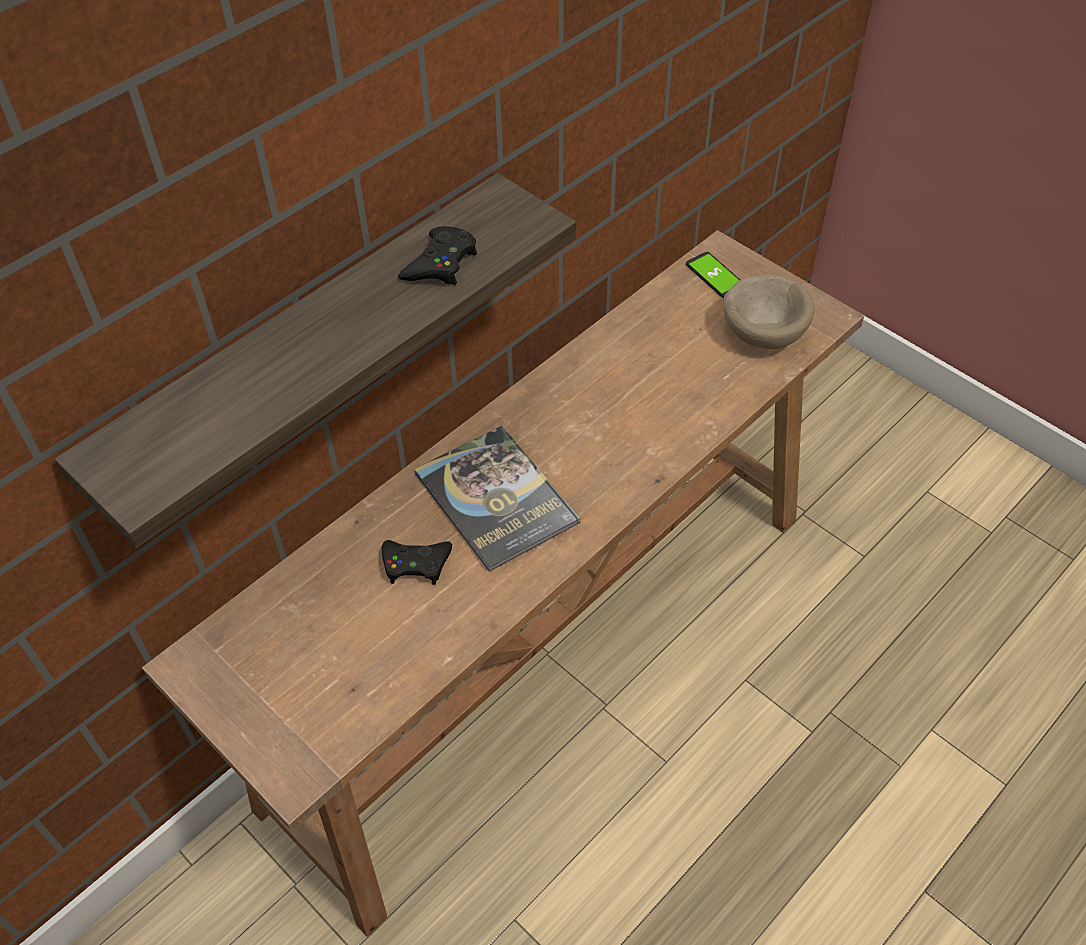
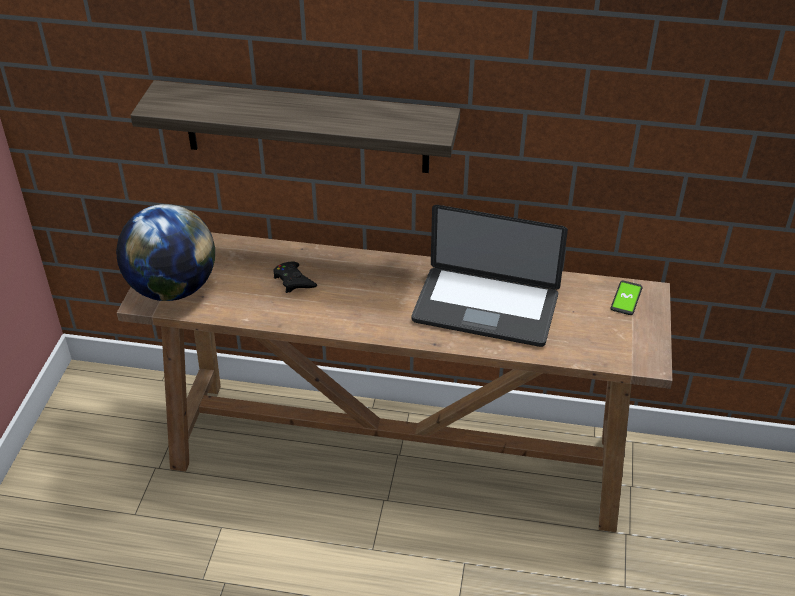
camera: 55 degrees right, 10 degrees down
black game controller [398,226,477,285] -> none
book [415,426,580,572] -> none
beige bowl [723,275,814,349] -> none
none -> globe [116,204,215,301]
none -> laptop [412,205,568,347]

